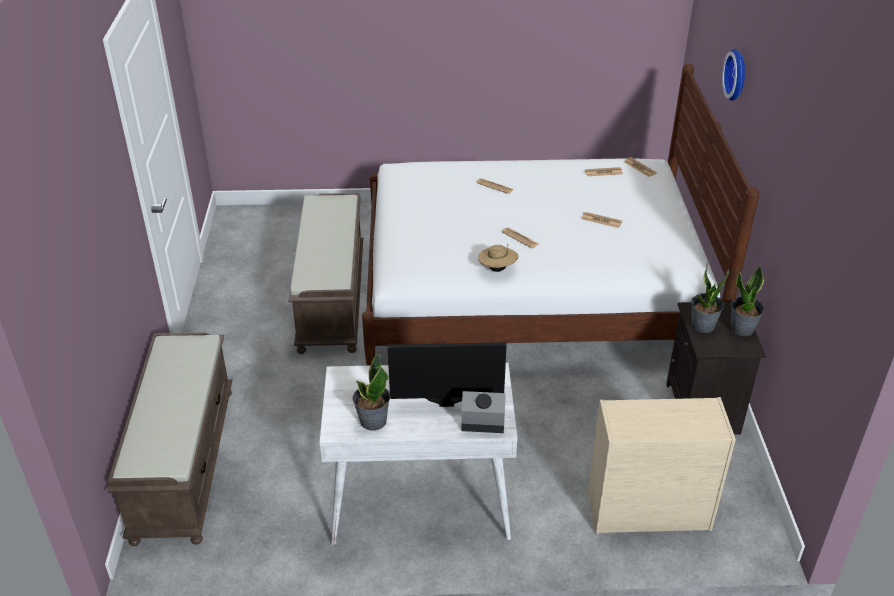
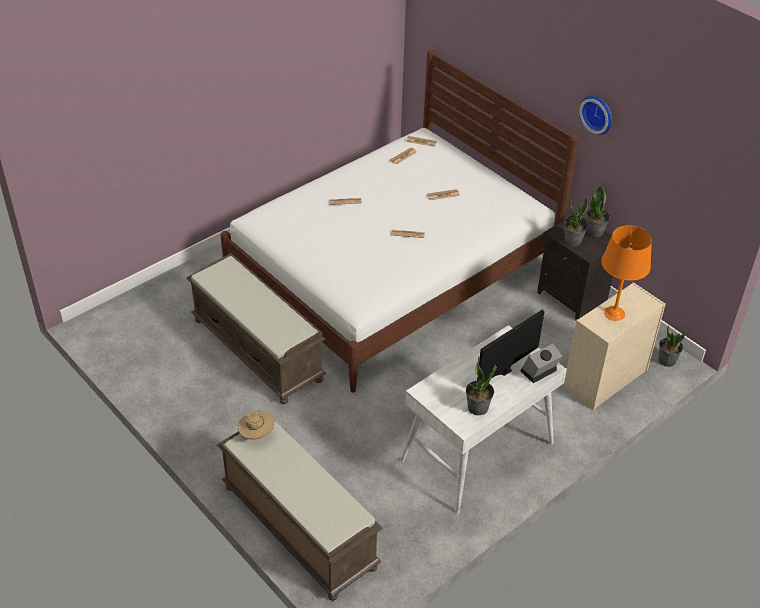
camera: 40 degrees left, 5 degrees up
beige hat [478,245,518,272] -> beige hat moved to [238,410,275,439]
wall clock [722,49,745,101] -> wall clock moved to [579,96,612,135]
none -> orange table lamp [601,225,652,321]
none -> potted plant [658,326,685,367]

